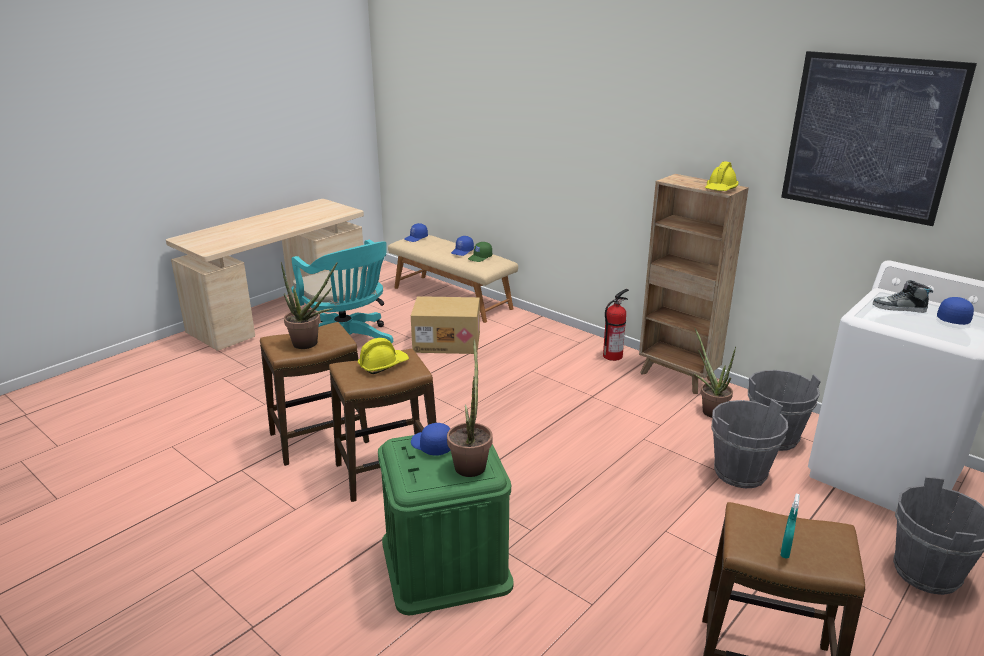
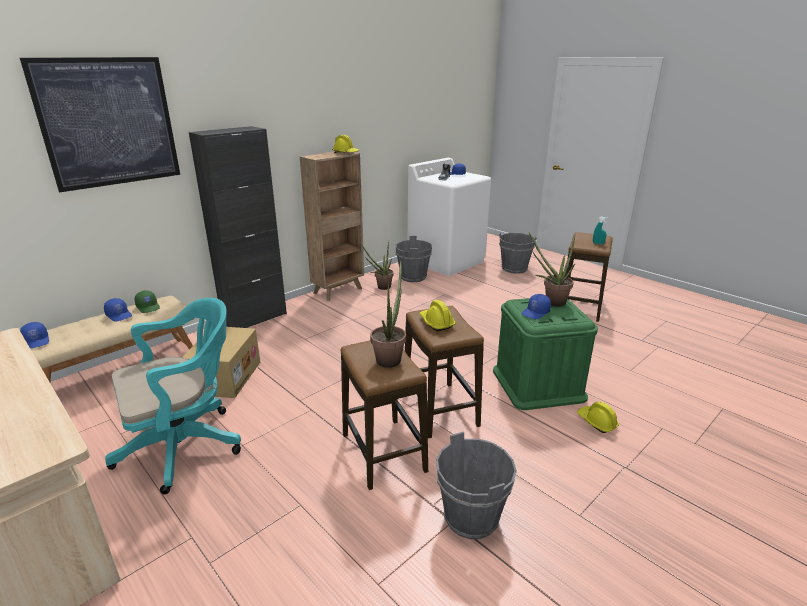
camera: 85 degrees left, 0 degrees up
fire extinguisher [603,289,629,361] -> none
grey bucket [711,400,788,488] -> grey bucket moved to [436,432,517,539]
picture [781,51,977,226] -> picture moved to [20,57,180,192]
none -> black cabinet [189,126,287,328]
none -> yellow hard hat [577,402,619,433]

